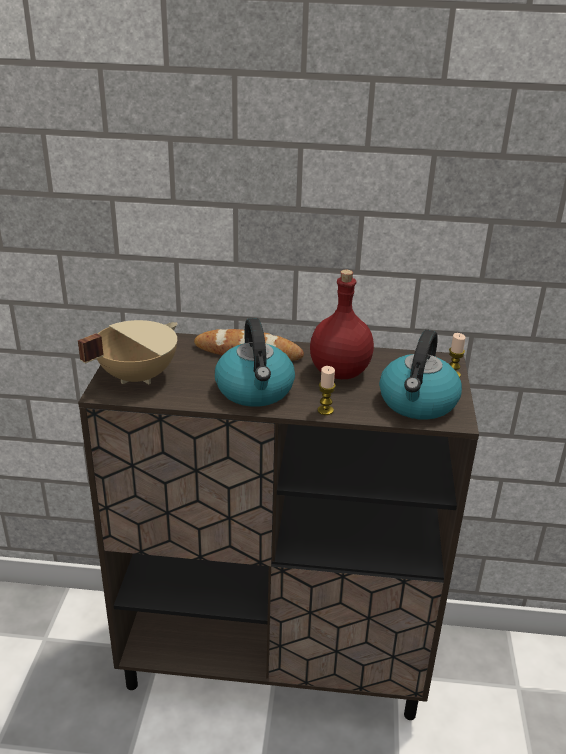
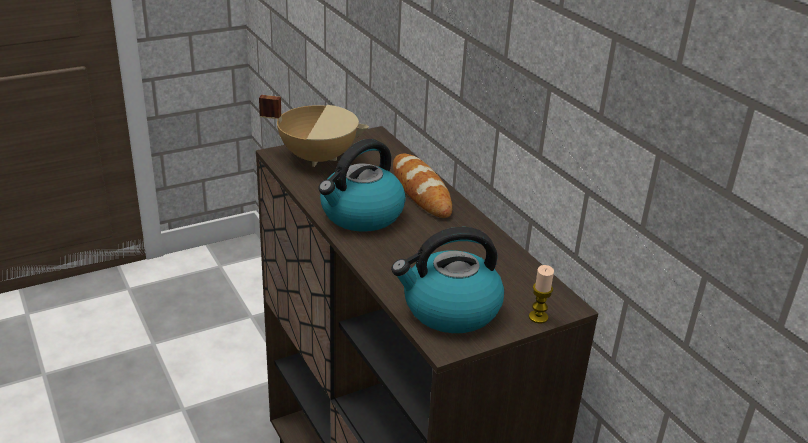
camera: 55 degrees right, 0 degrees up
red bottle [310,270,374,379] -> none
candle [317,366,336,415] -> none

